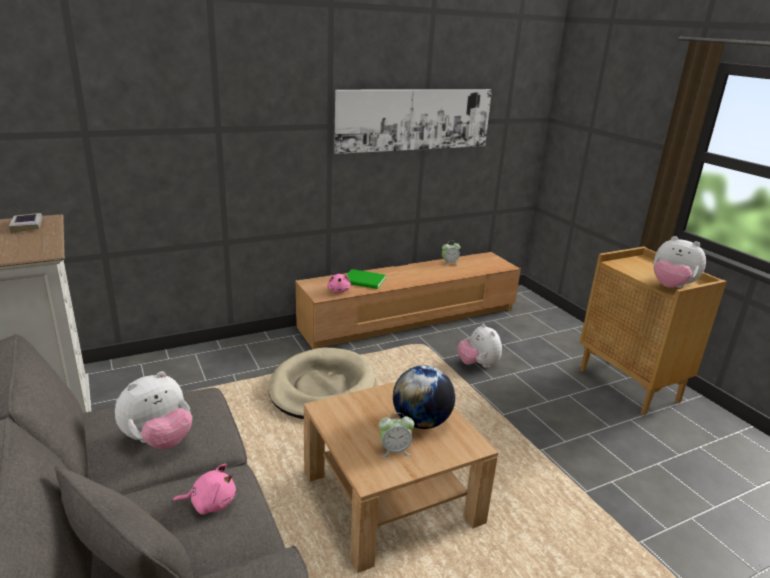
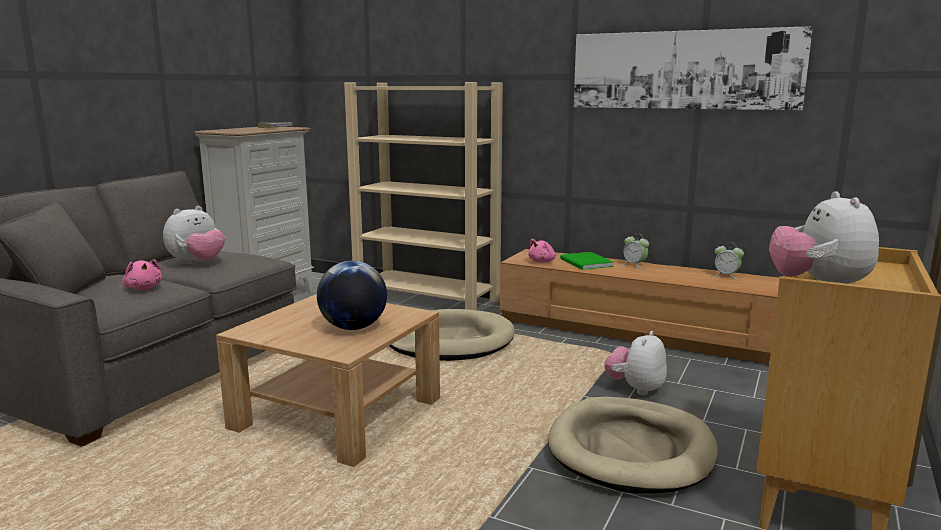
camera: 55 degrees right, 10 degrees down
plush toy [115,371,192,449] -> plush toy turned 60 degrees counterclockwise [163,206,225,264]
alarm clock [379,413,414,457] -> alarm clock moved to [622,233,649,268]
none -> beige bookcase [344,82,503,310]
none -> beige dog bed [548,397,718,494]

